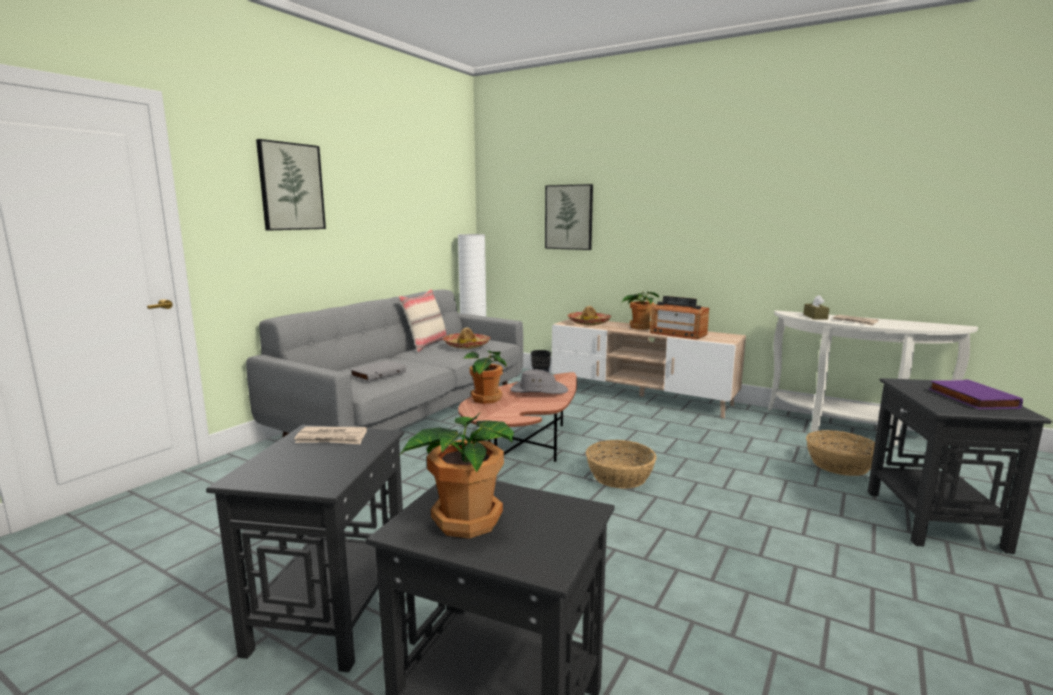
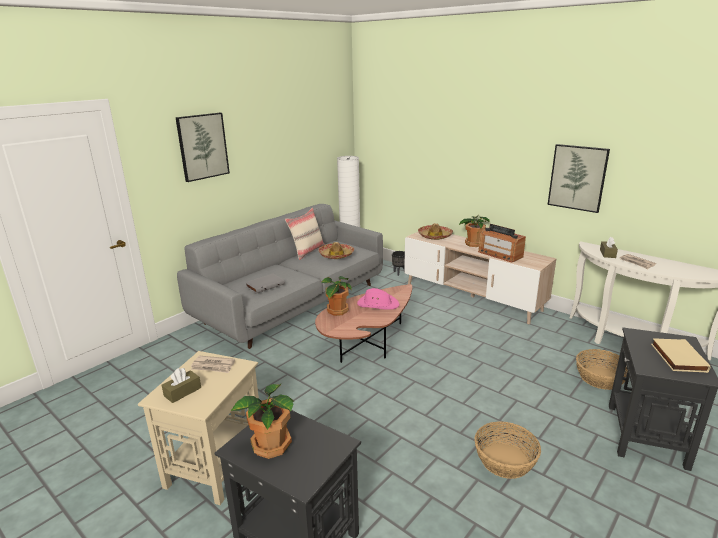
camera: 10 degrees right, 10 degrees up
black side table [206,425,404,672] -> beige side table [138,351,259,505]
grey hat [510,369,568,394] -> pink hat [357,288,399,310]
picture [545,184,593,250] -> picture moved to [548,144,610,213]
basket [586,440,657,489] -> basket moved to [474,422,541,479]
purple book [929,379,1023,409] -> beige book [651,338,710,373]
none -> brown tissue box [161,368,201,403]

